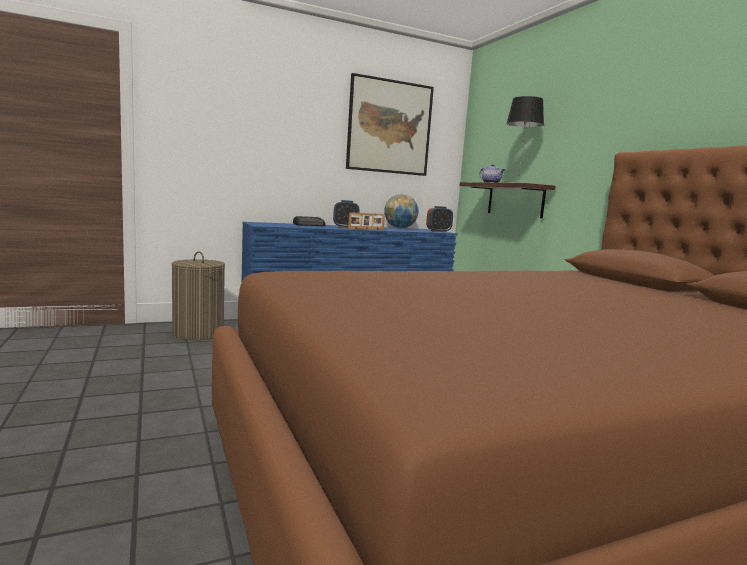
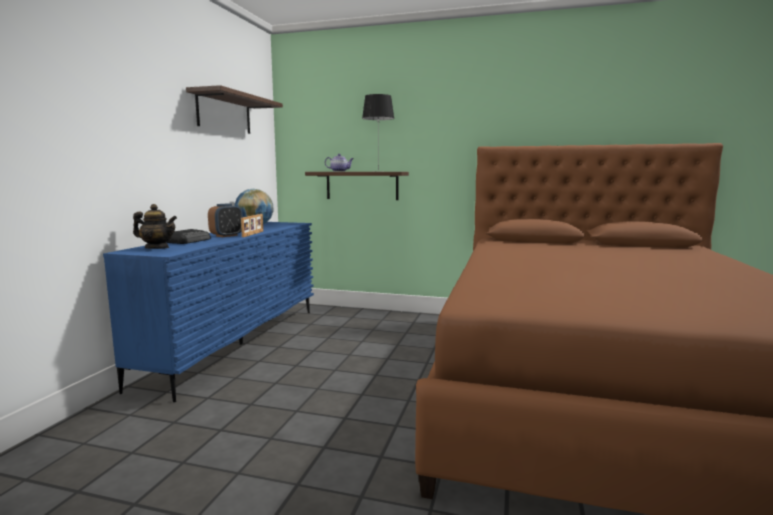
camera: 50 degrees left, 0 degrees up
laundry basket [172,251,225,340] -> none
picture [346,73,434,176] -> shelf [186,85,283,134]
alarm clock [426,206,453,232] -> none
none -> teapot [133,204,177,249]

